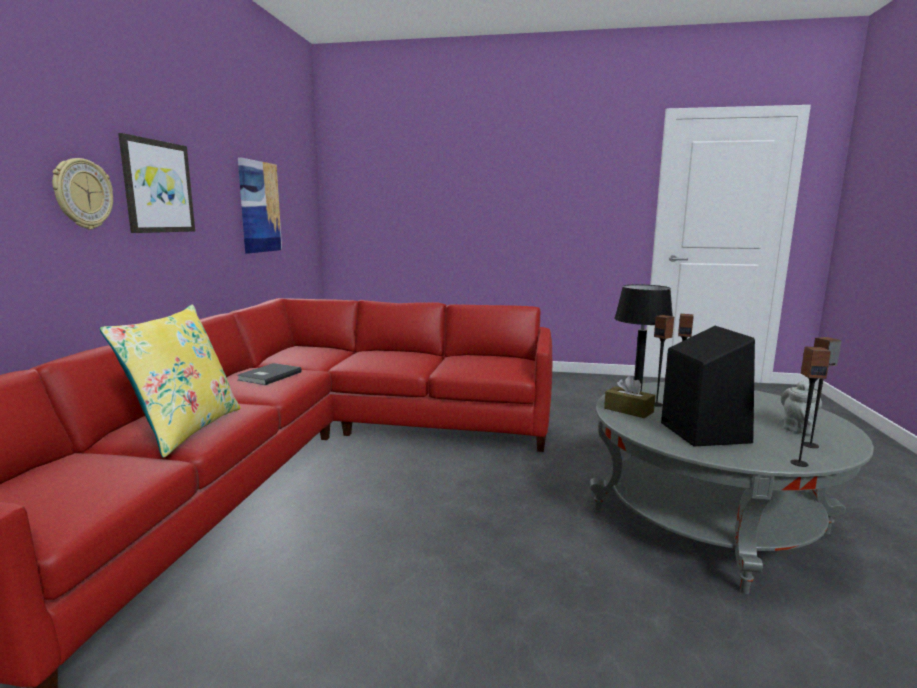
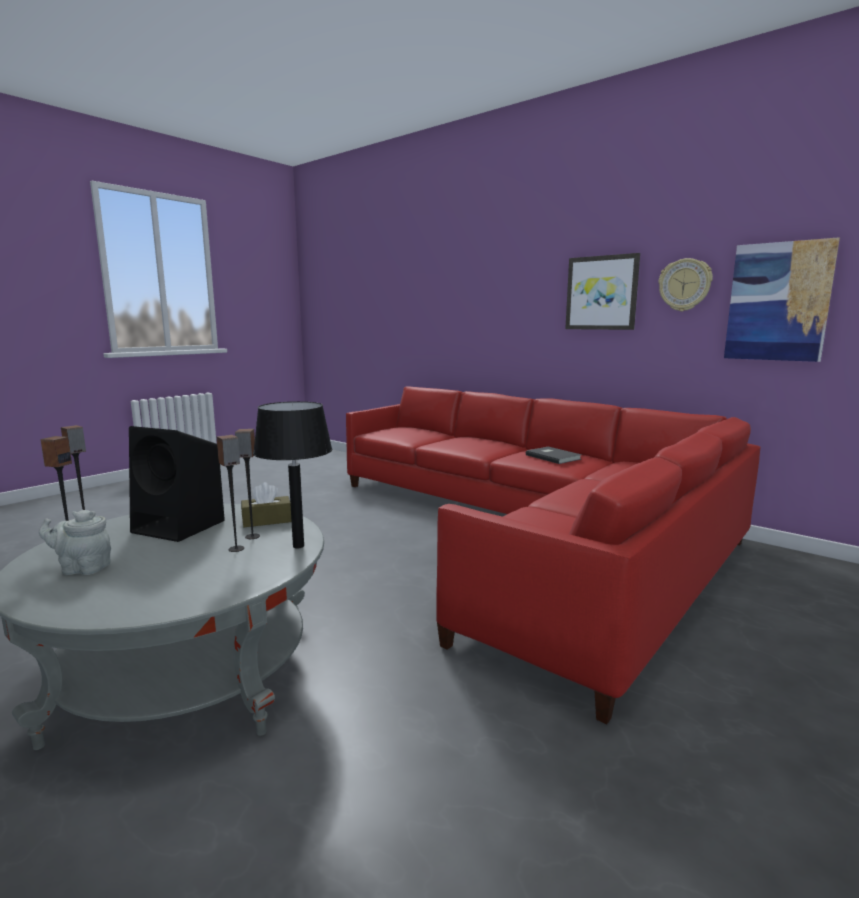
camera: 120 degrees right, 0 degrees up
wall clock [52,158,113,229] -> wall clock moved to [658,258,713,311]
yellow pillow [100,305,241,458] -> none
grey teapot [781,381,822,434] -> grey teapot turned 120 degrees clockwise [39,510,111,575]

